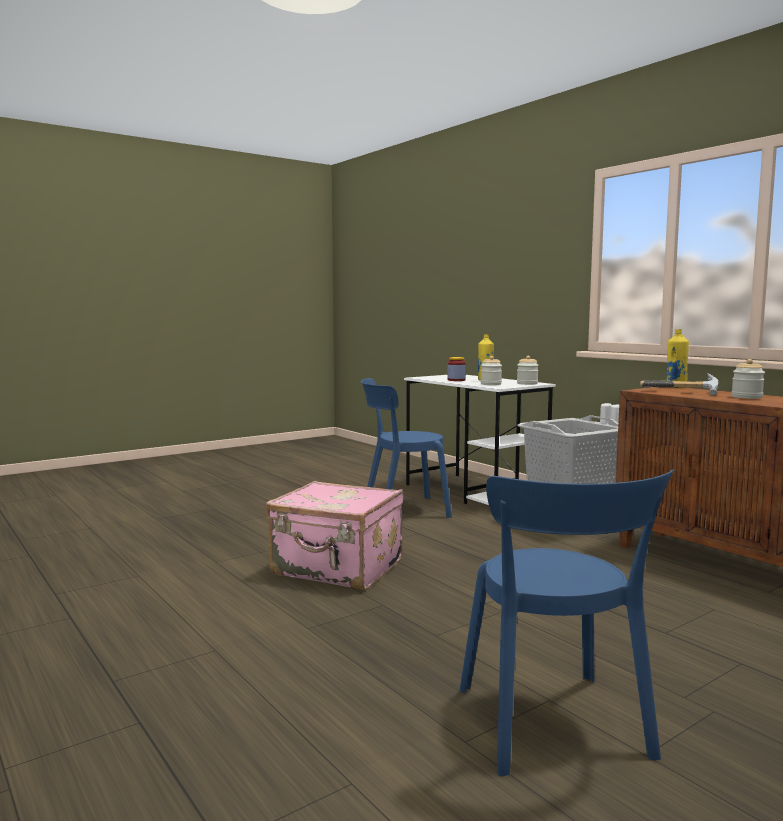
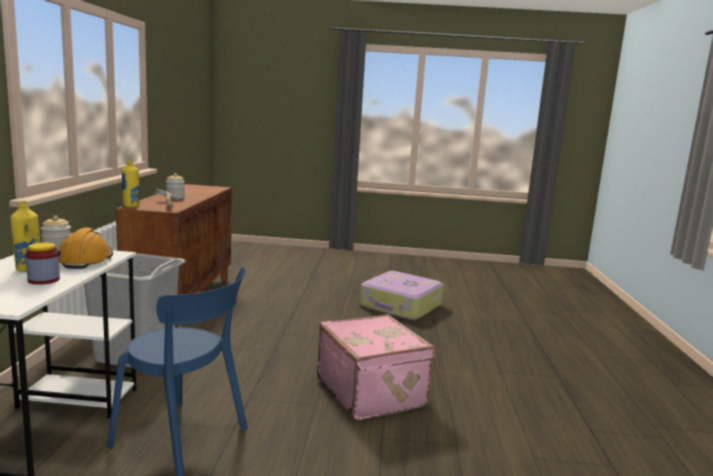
camera: 140 degrees left, 5 degrees up
blue chair [460,469,674,776] -> suitcase [360,271,444,320]
jar [480,356,502,385] -> orange hard hat [56,227,113,269]

